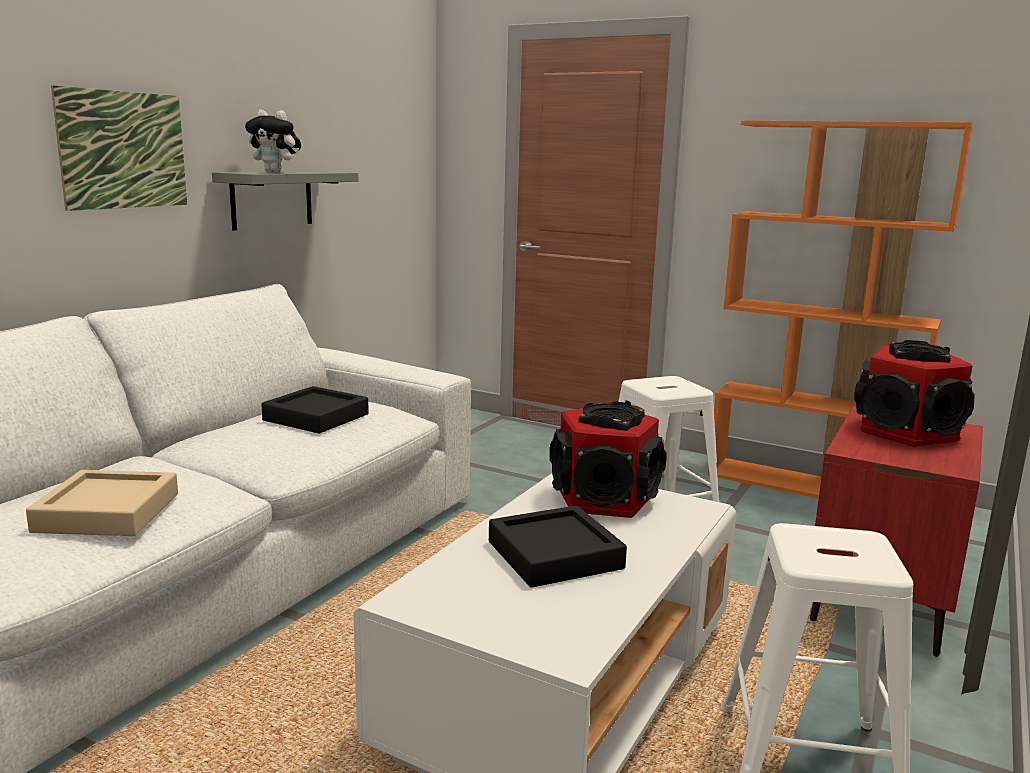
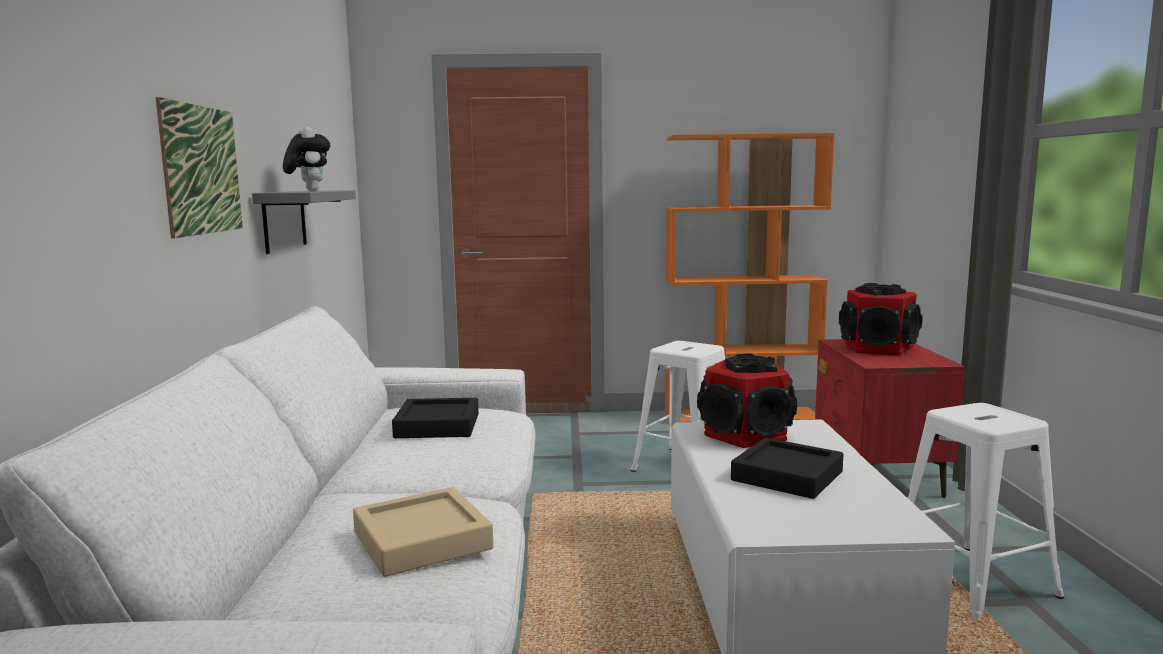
camera: 30 degrees left, 5 degrees down
plush toy [245,110,301,172] -> plush toy turned 105 degrees counterclockwise [283,127,330,191]

